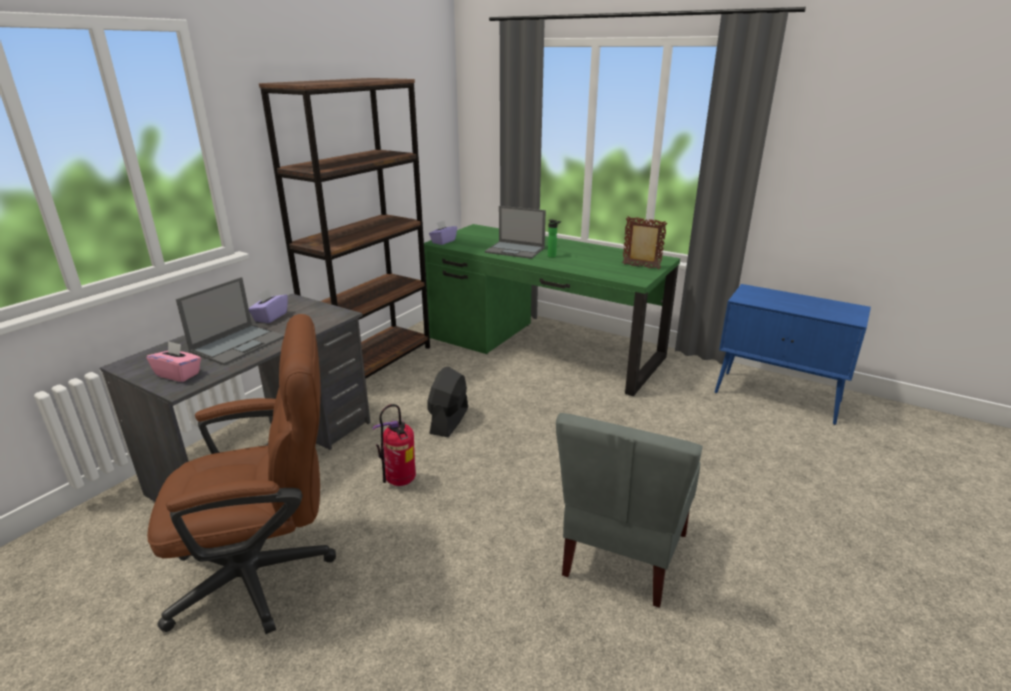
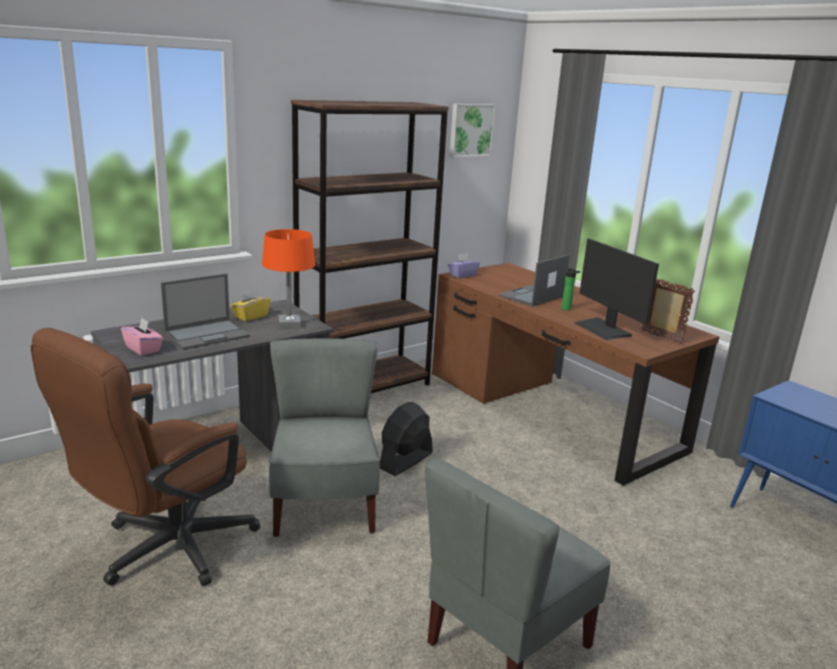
camera: 20 degrees right, 5 degrees down
brown office chair [147,314,336,634] -> brown office chair turned 120 degrees clockwise [31,328,260,586]
purple tissue box [249,288,288,323] -> yellow tissue box [231,289,271,322]
fire extinguisher [372,404,416,486] -> grey chair [269,339,380,537]
green desk [424,224,680,396] -> brown desk [432,263,719,486]
laptop [485,206,546,259] -> laptop turned 90 degrees clockwise [499,254,570,307]
none -> orange table lamp [262,229,315,329]
none -> picture [449,104,495,158]
none -> monitor [573,239,659,340]

